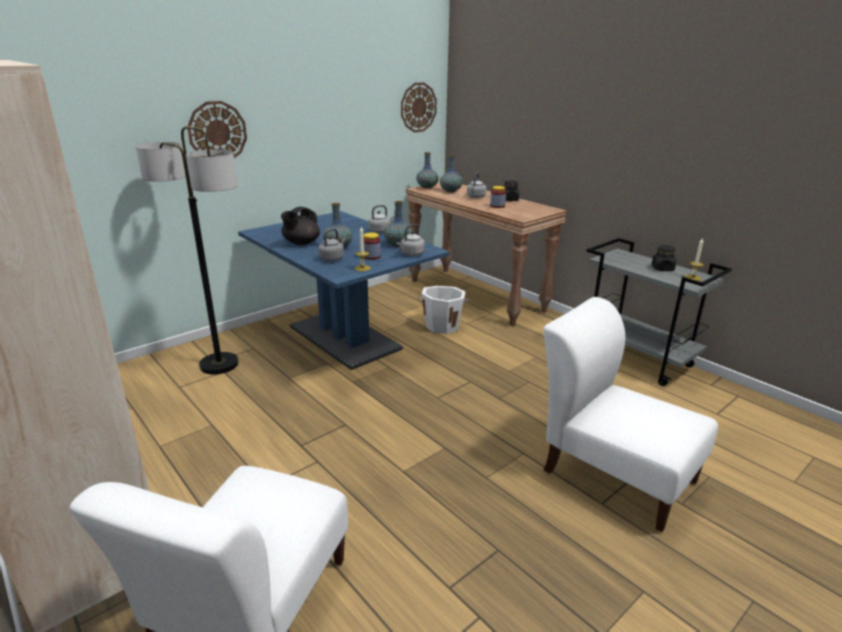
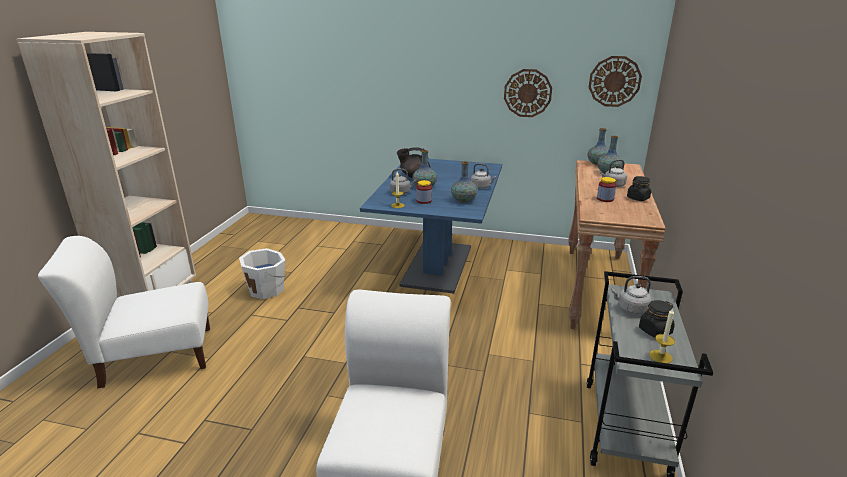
camera: 55 degrees right, 0 degrees up
floor lamp [136,126,238,375] -> none
wall clock [188,101,247,158] -> wall clock moved to [504,69,552,117]
grey kettle [396,224,425,256] -> grey kettle moved to [611,276,652,315]
white bucket [417,286,470,334] -> white bucket moved to [239,248,286,299]

